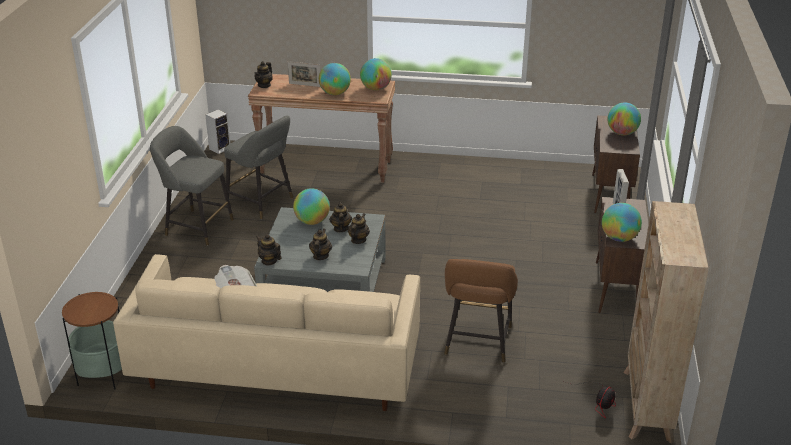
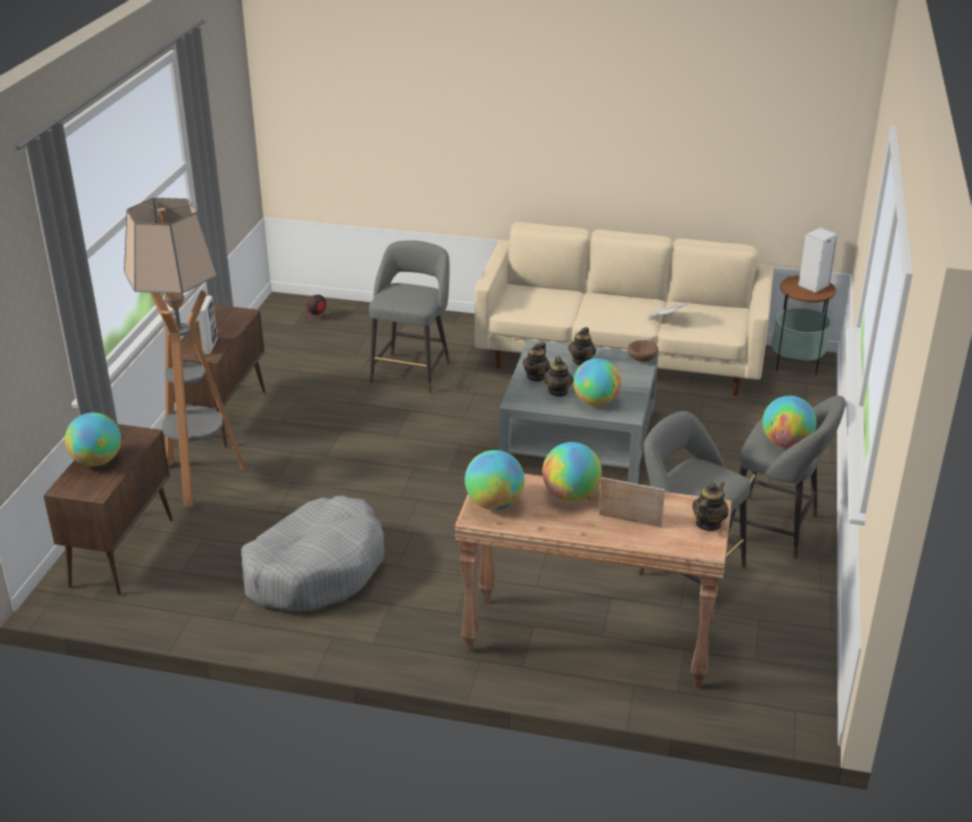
camera: 175 degrees left, 0 degrees up
speaker [205,110,230,154] -> speaker moved to [798,227,838,293]
teapot [256,234,281,265] -> brown bowl [628,340,658,362]
brown stool [444,259,518,363] -> grey stool [369,240,450,393]
globe [602,203,642,242] -> globe moved to [762,396,817,448]
beige bookcase [623,201,709,443] -> none
none -> floor lamp [124,198,246,507]
none -> grey dog bed [241,495,384,612]

